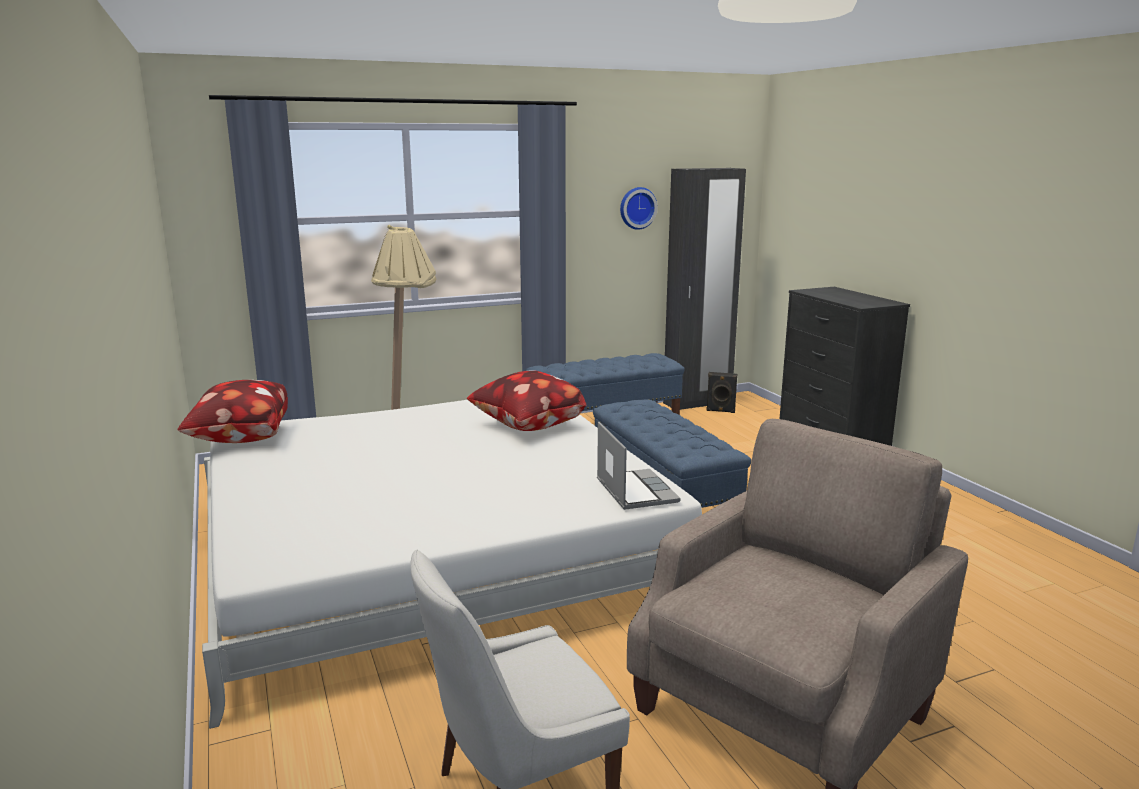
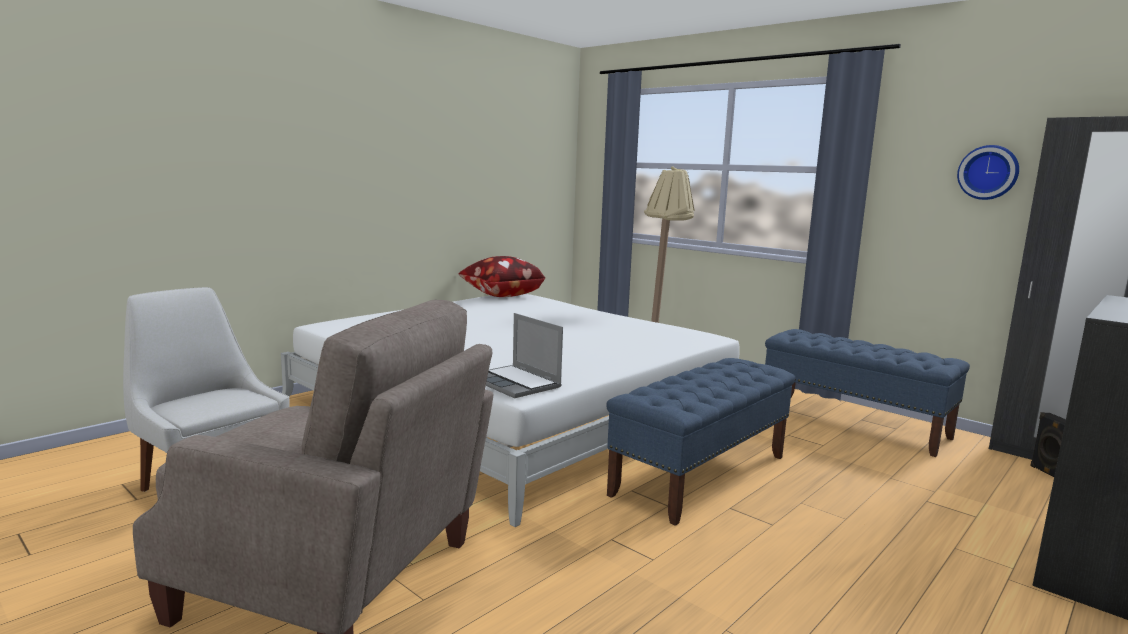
camera: 65 degrees right, 5 degrees down
pillow [467,370,587,431] -> none
laptop [597,422,681,510] -> laptop turned 90 degrees clockwise [486,313,563,398]

